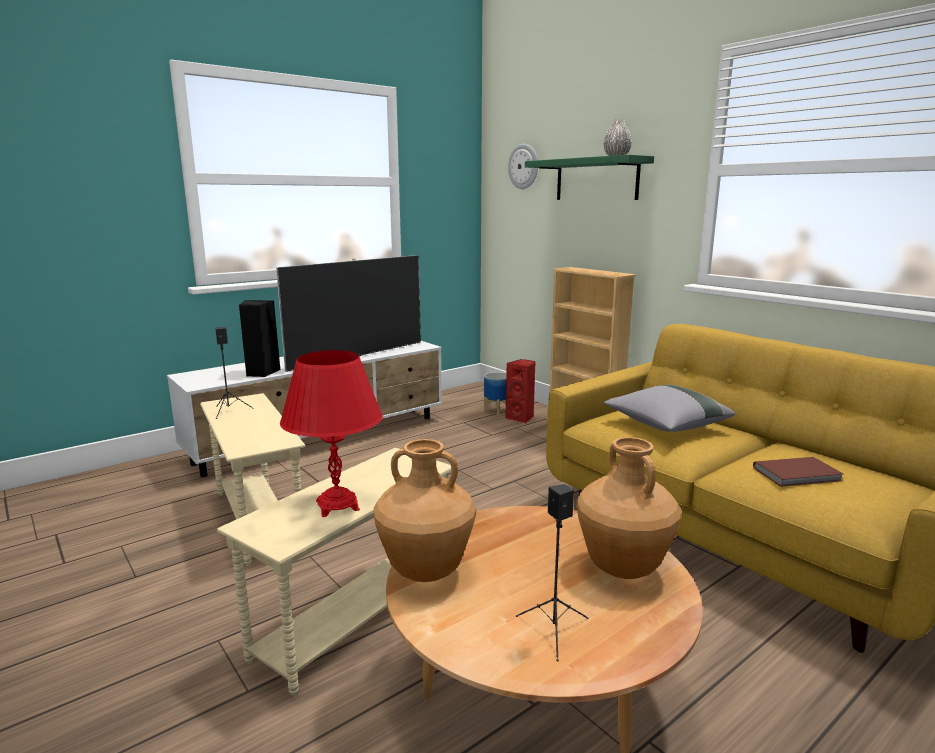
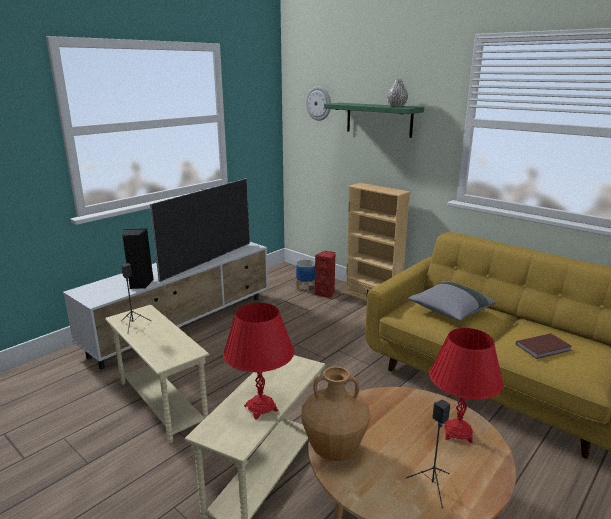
camera: 10 degrees left, 5 degrees up
brown vase [576,437,681,579] -> red table lamp [429,328,503,443]

